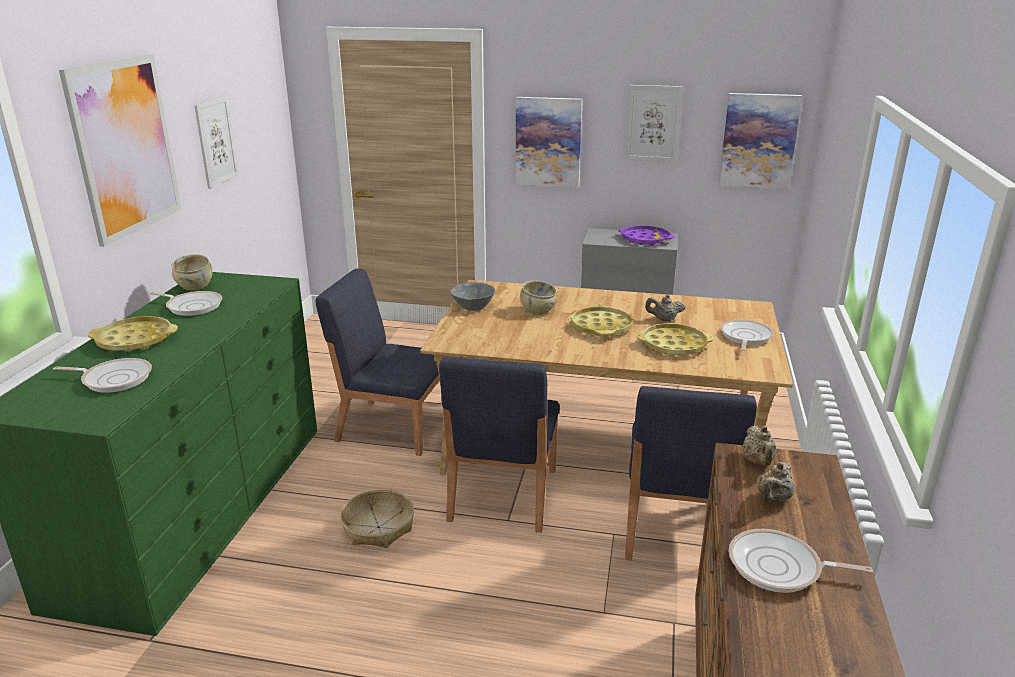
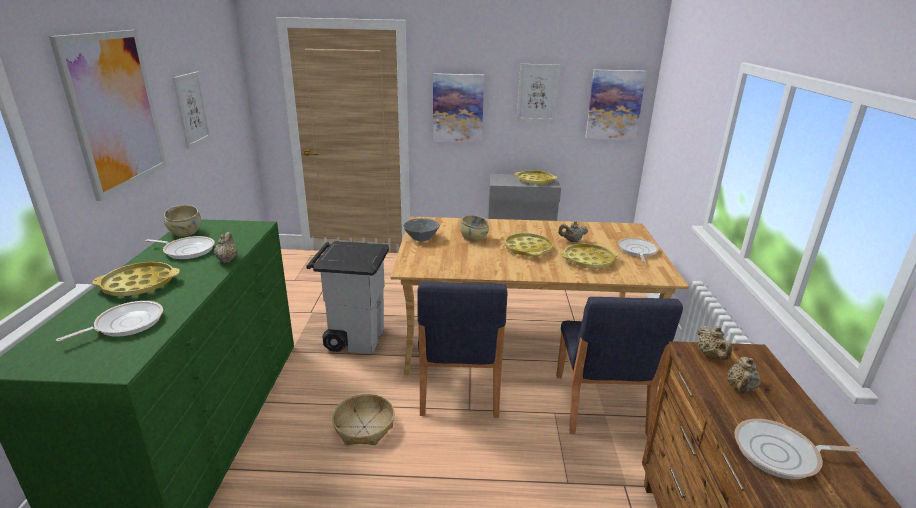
camera: 10 degrees left, 0 degrees up
frying pan [53,358,152,393] -> frying pan turned 45 degrees counterclockwise [56,301,163,342]
blue chair [316,268,440,456] -> grey trash can [306,241,389,354]
purple tray [618,226,675,246] -> yellow tray [514,170,557,185]
none -> beige teapot [214,232,238,263]

